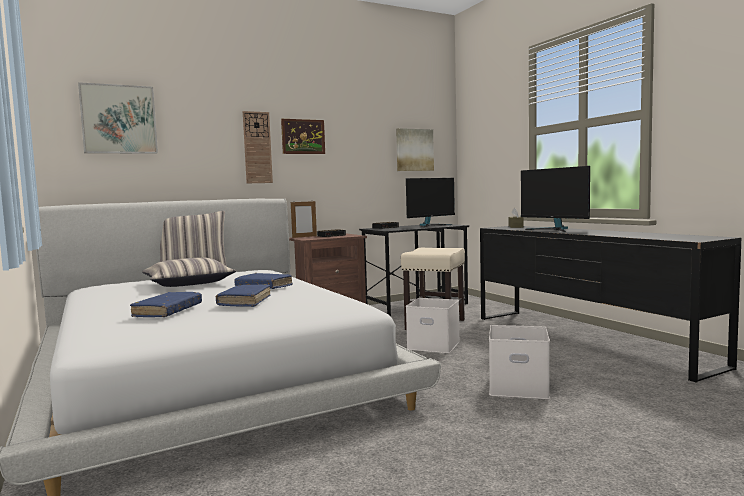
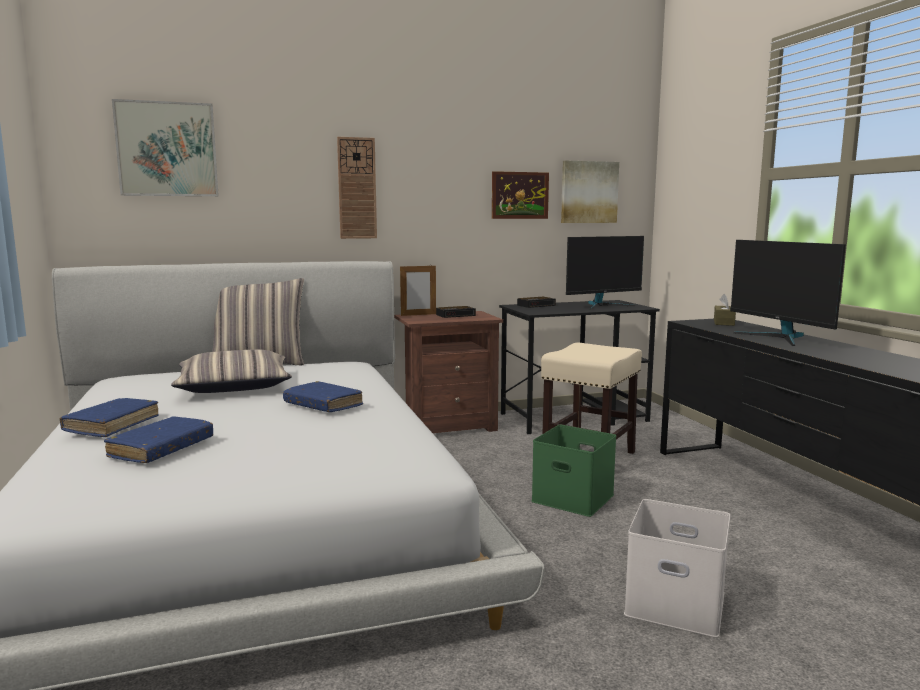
camera: 10 degrees right, 5 degrees up
blue book [216,284,270,307] -> blue book moved to [59,398,159,437]
picture [281,119,325,154] -> picture moved to [492,171,549,219]
white storage box [406,298,460,353] -> green storage box [532,425,616,517]

